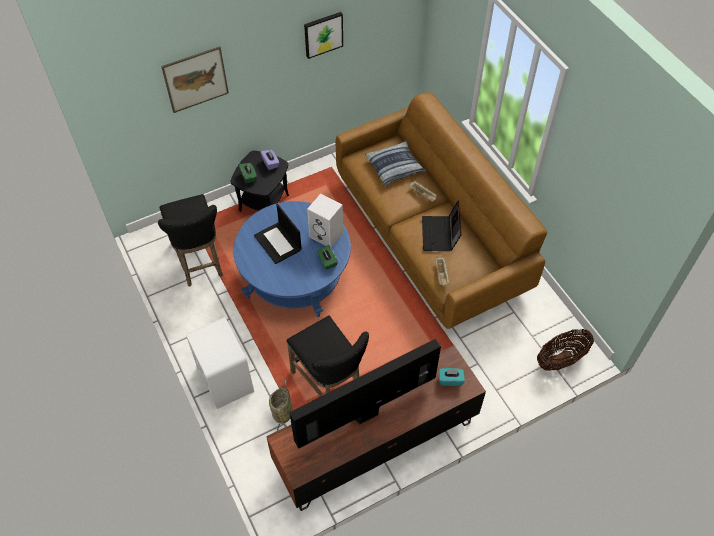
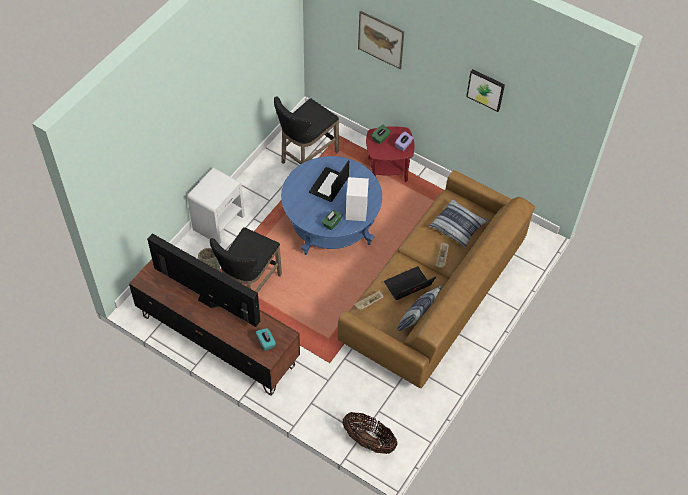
camera: 60 degrees right, 0 degrees up
black side table [231,151,289,212] -> red side table [366,126,414,182]
none -> pillow [398,286,441,331]

